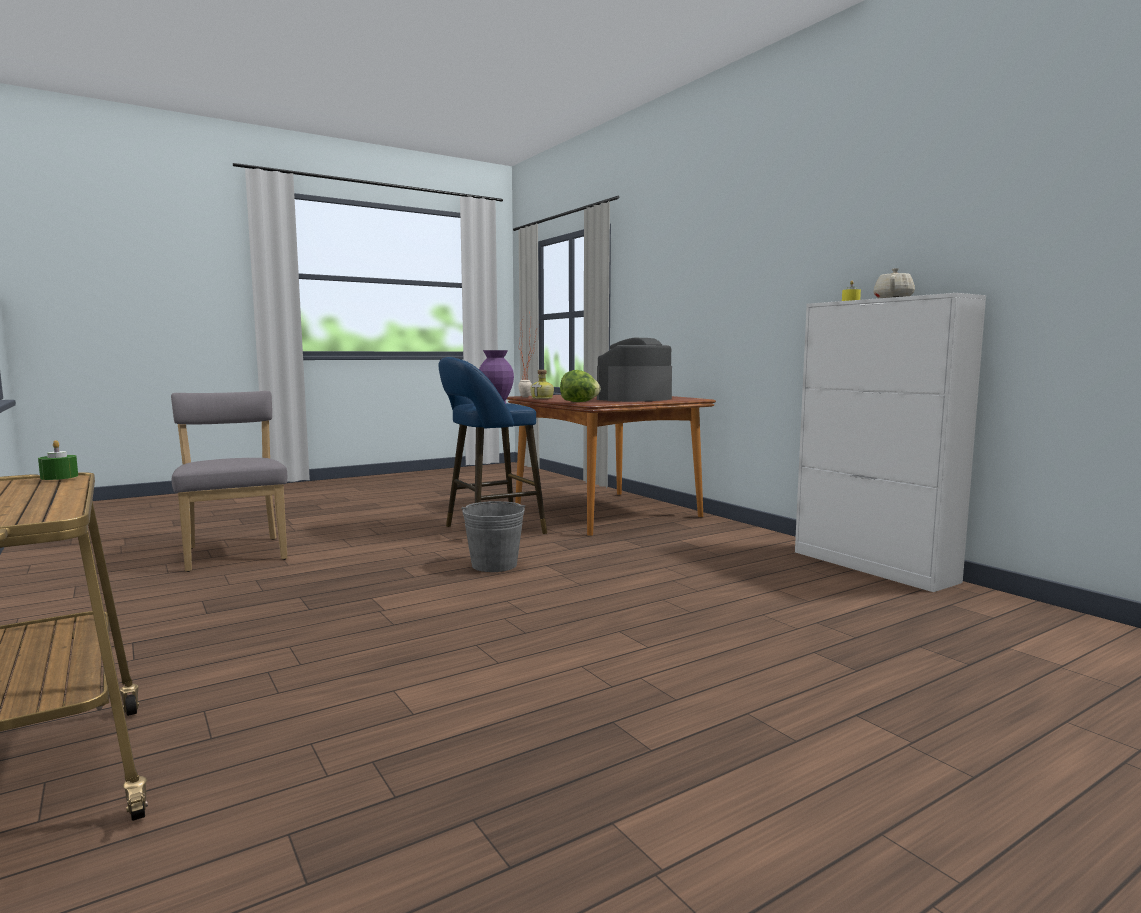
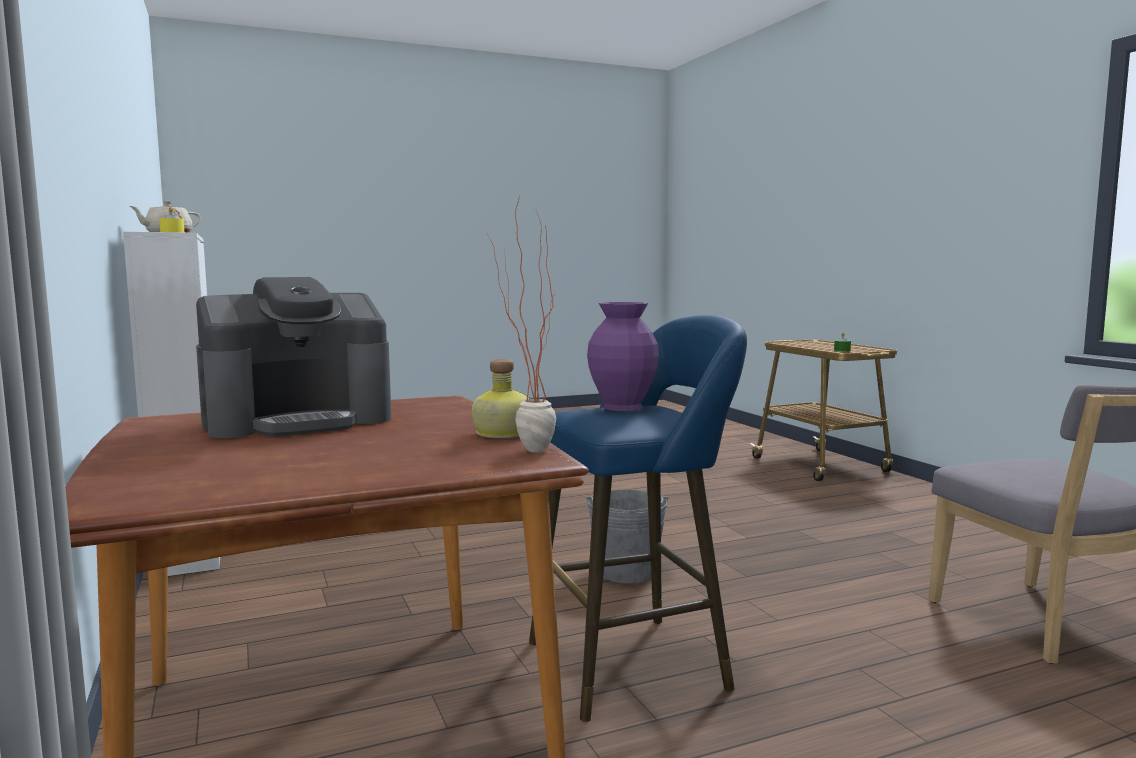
camera: 170 degrees left, 0 degrees up
lettuce [560,370,600,402] -> none

